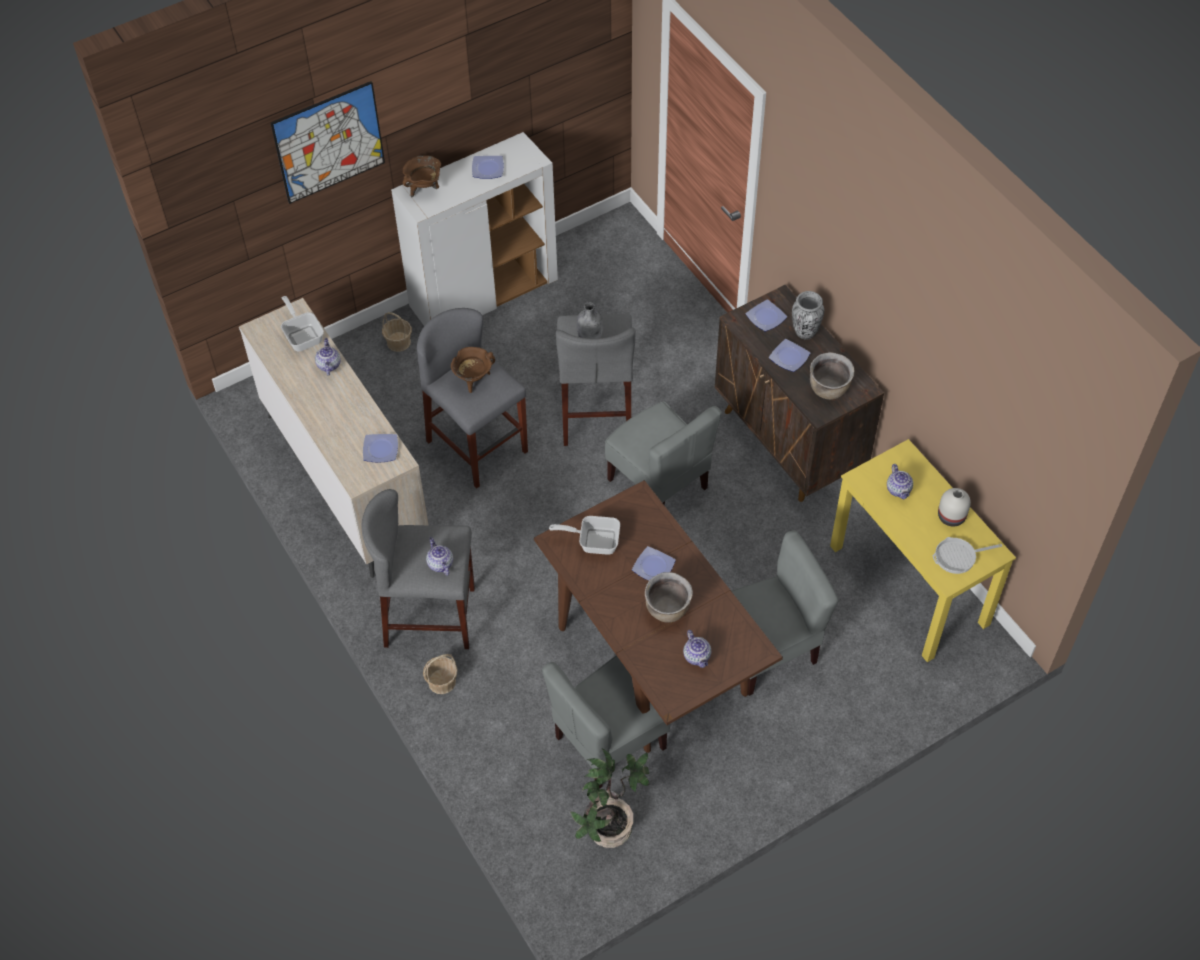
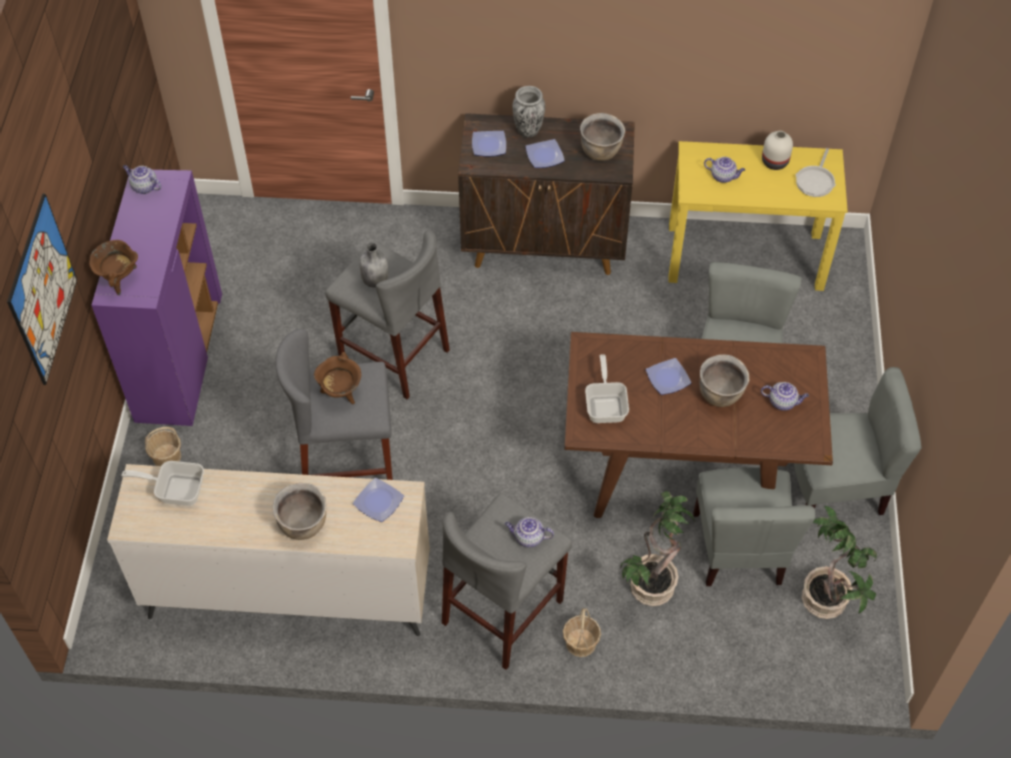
camera: 55 degrees left, 0 degrees up
teapot [315,338,341,376] -> teapot moved to [123,165,161,194]
white cabinet [391,132,558,326] -> purple cabinet [91,169,222,426]
plate [472,156,504,179] -> none
frying pan [549,516,620,555] -> frying pan turned 135 degrees clockwise [585,354,629,423]
grey chair [605,401,722,505] -> grey chair moved to [794,367,922,515]
none -> brown cooking pot [272,483,327,540]
none -> potted plant [620,491,696,606]

